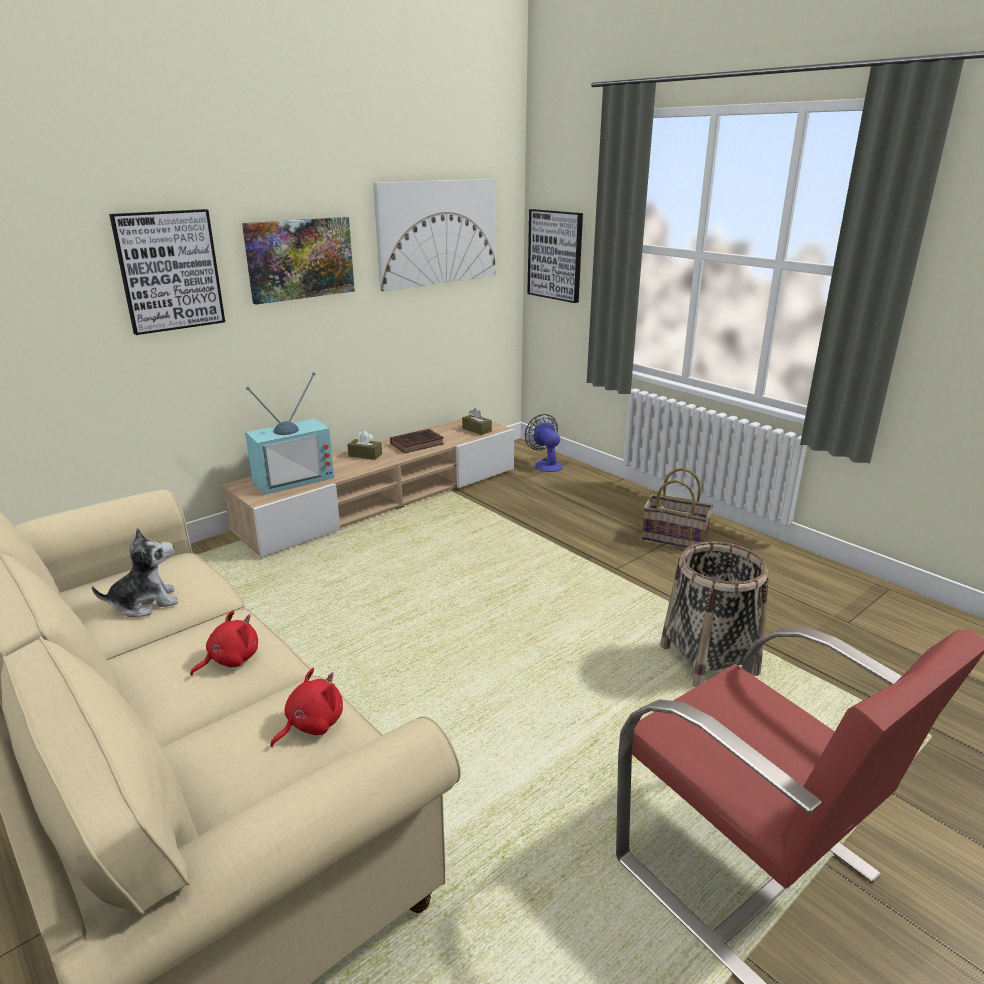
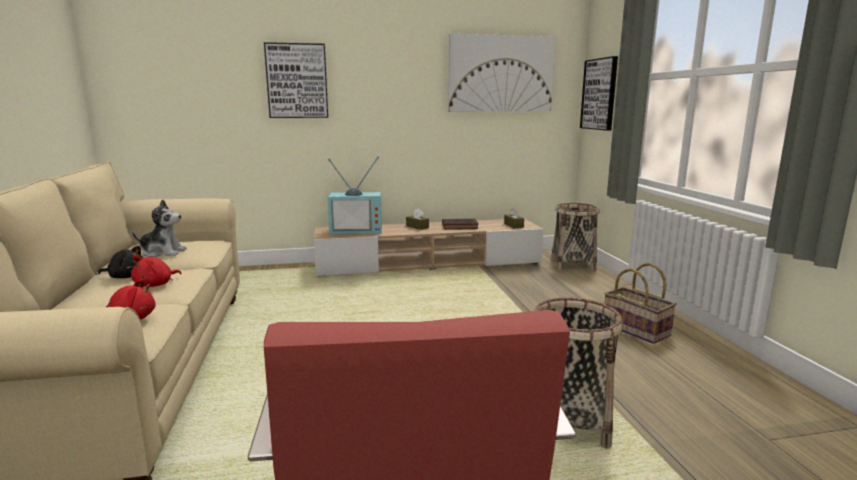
camera: 30 degrees right, 10 degrees down
red plush toy [190,610,258,676] -> red plush toy turned 135 degrees clockwise [131,255,182,287]
picture [242,217,355,304] -> none
fan [525,414,563,472] -> basket [551,203,600,271]
none -> black plush toy [98,246,143,278]

